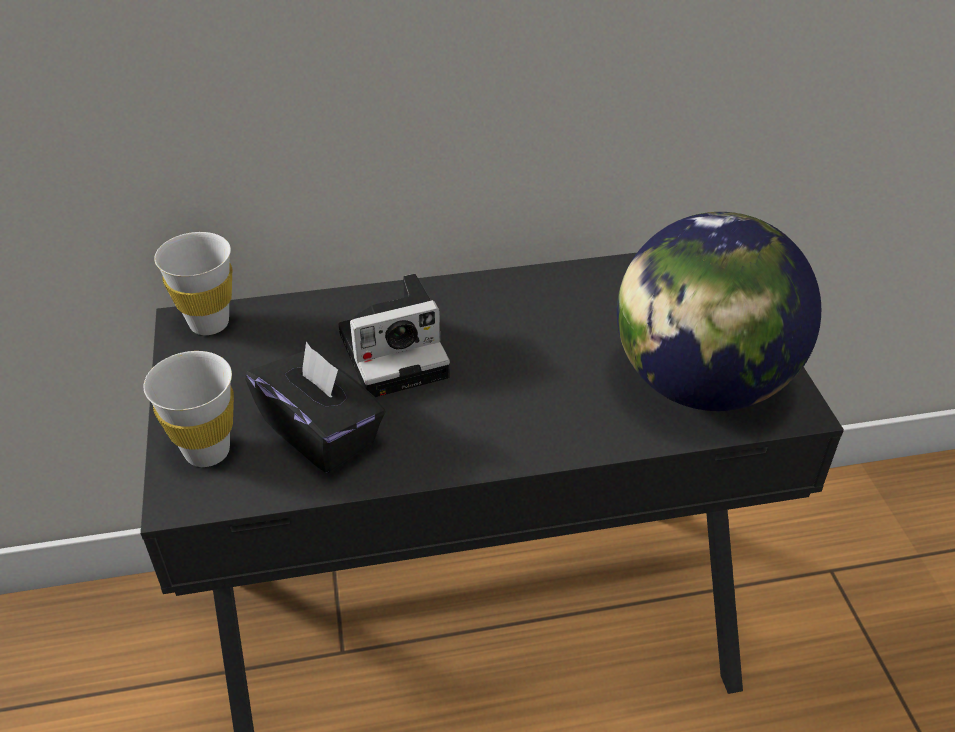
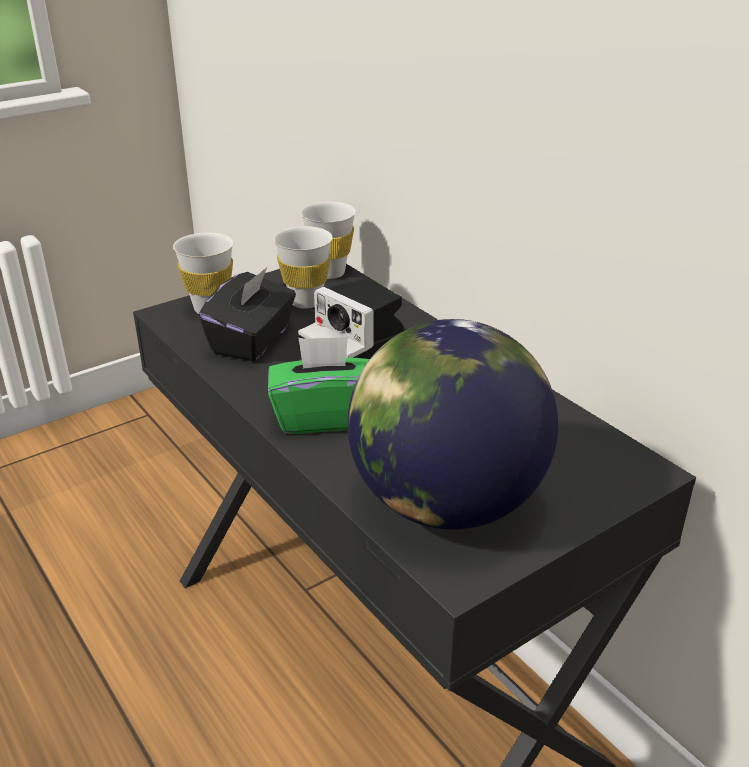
camera: 65 degrees right, 10 degrees down
none -> green tissue box [268,336,370,434]
none -> white cup [274,226,333,309]

